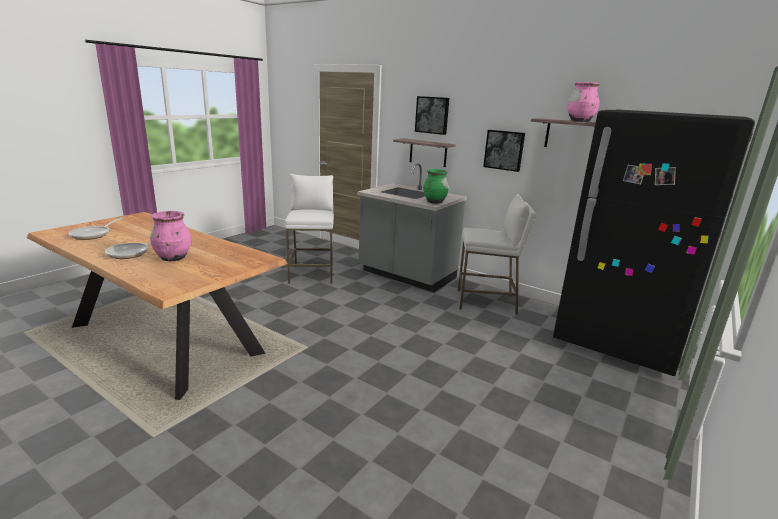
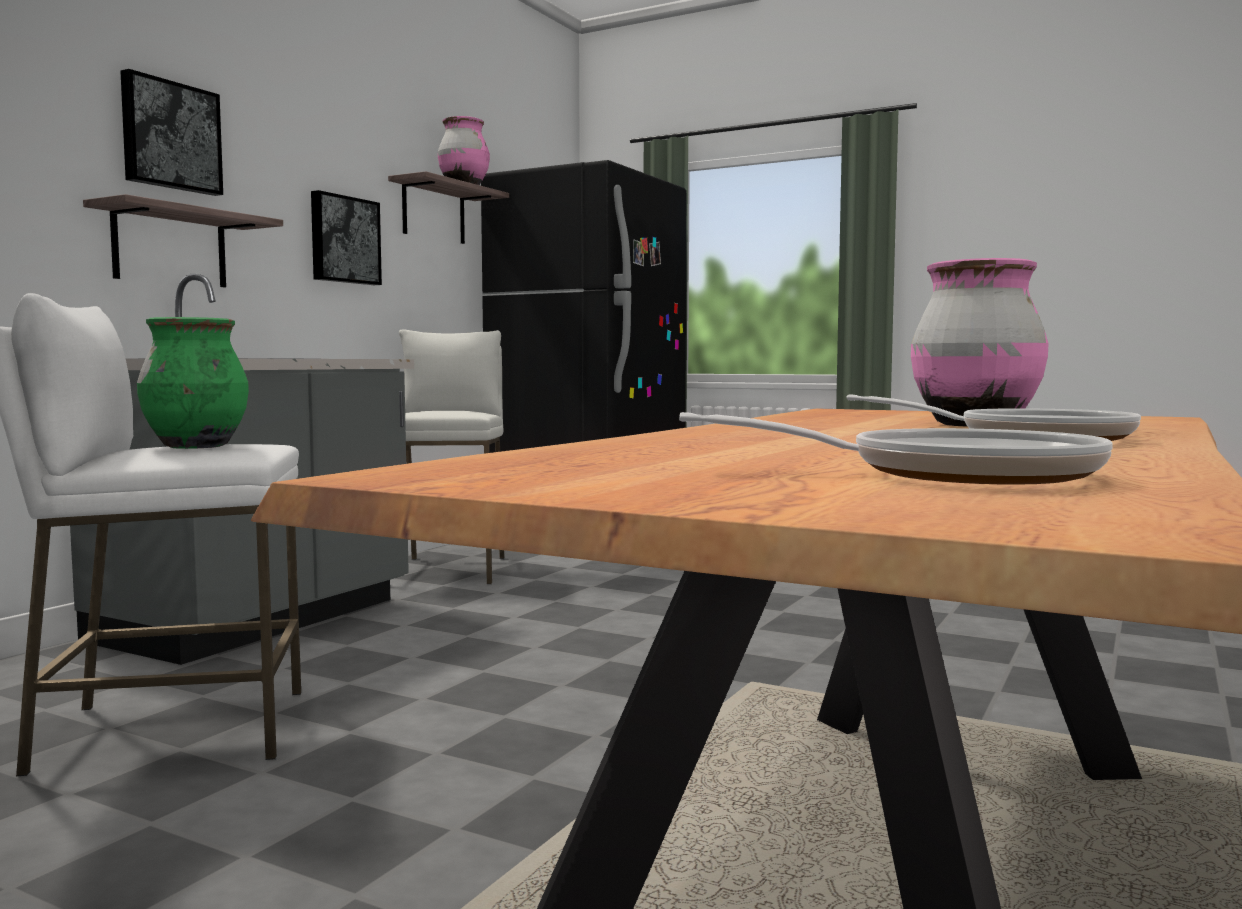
camera: 95 degrees left, 15 degrees down
green vase [423,169,449,204] -> green vase moved to [137,317,249,449]

